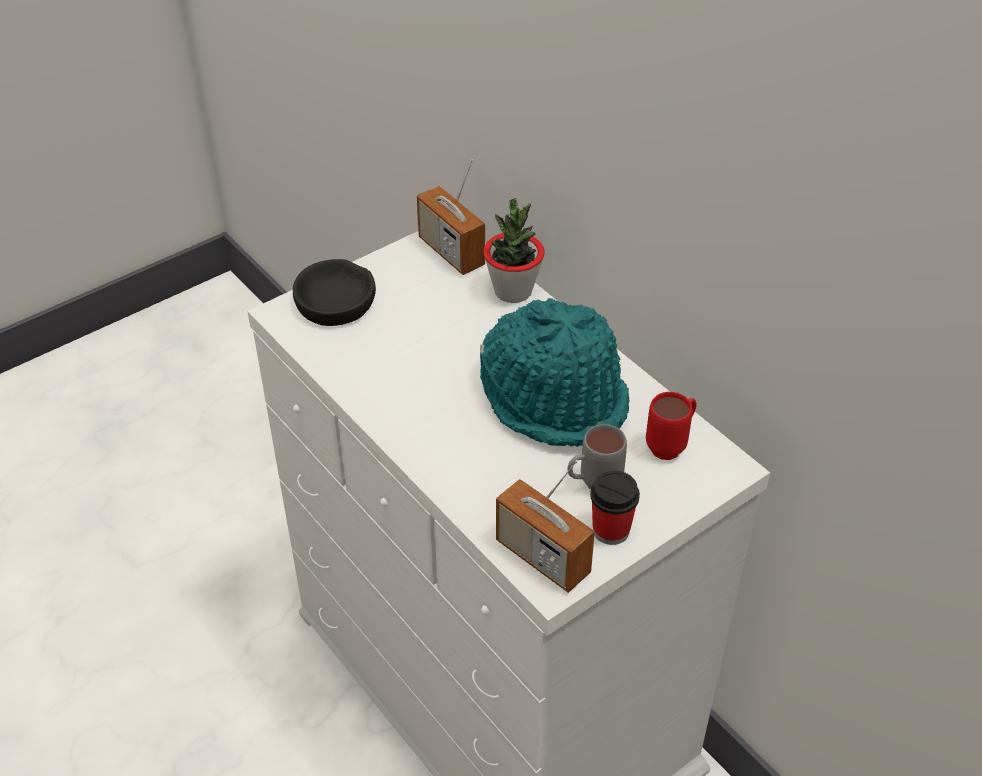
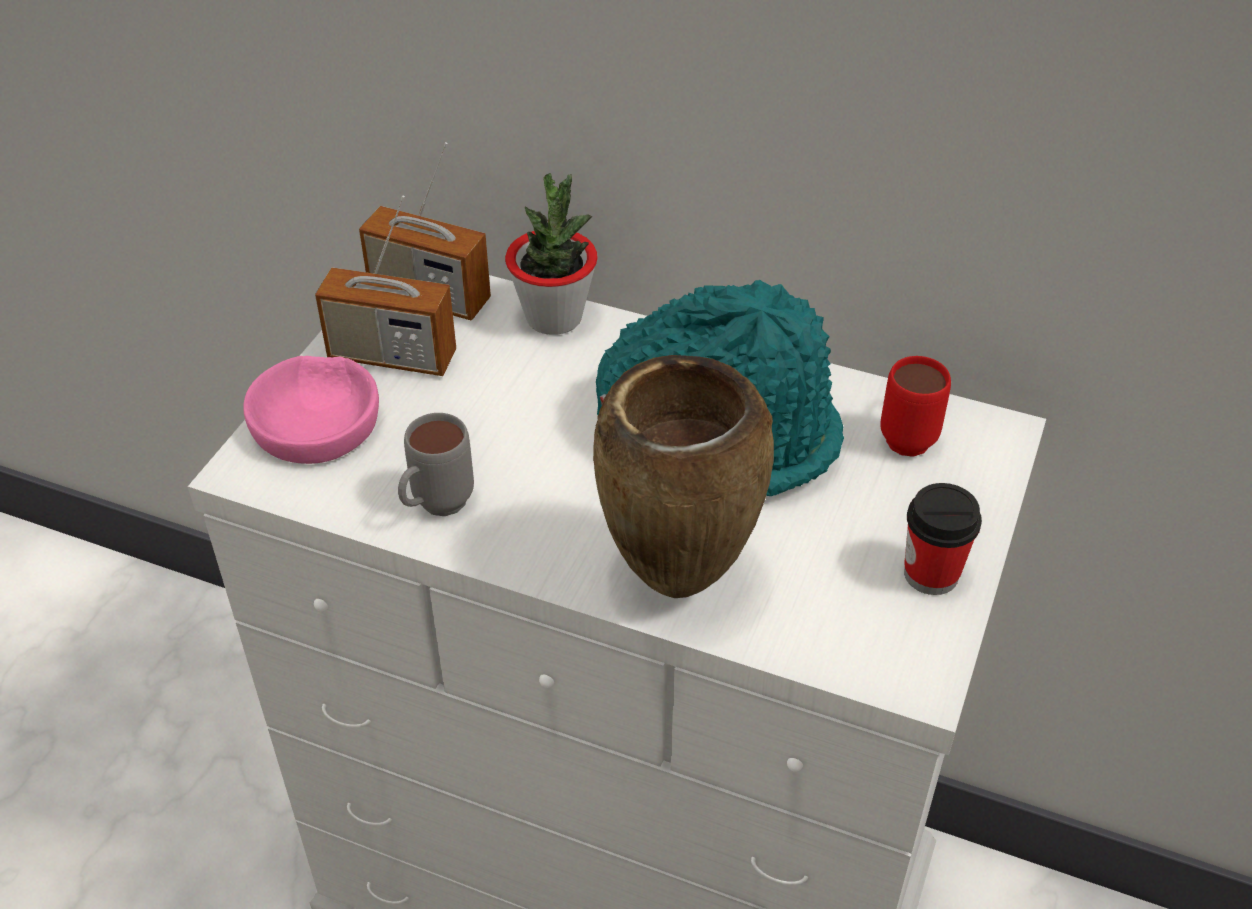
camera: 30 degrees left, 0 degrees up
black bowl [293,259,376,326] -> pink bowl [243,356,379,464]
radio [496,460,595,593] -> radio moved to [315,195,456,376]
grey mug [568,424,627,490] -> grey mug moved to [398,413,474,516]
none -> brown vase [593,355,774,598]

